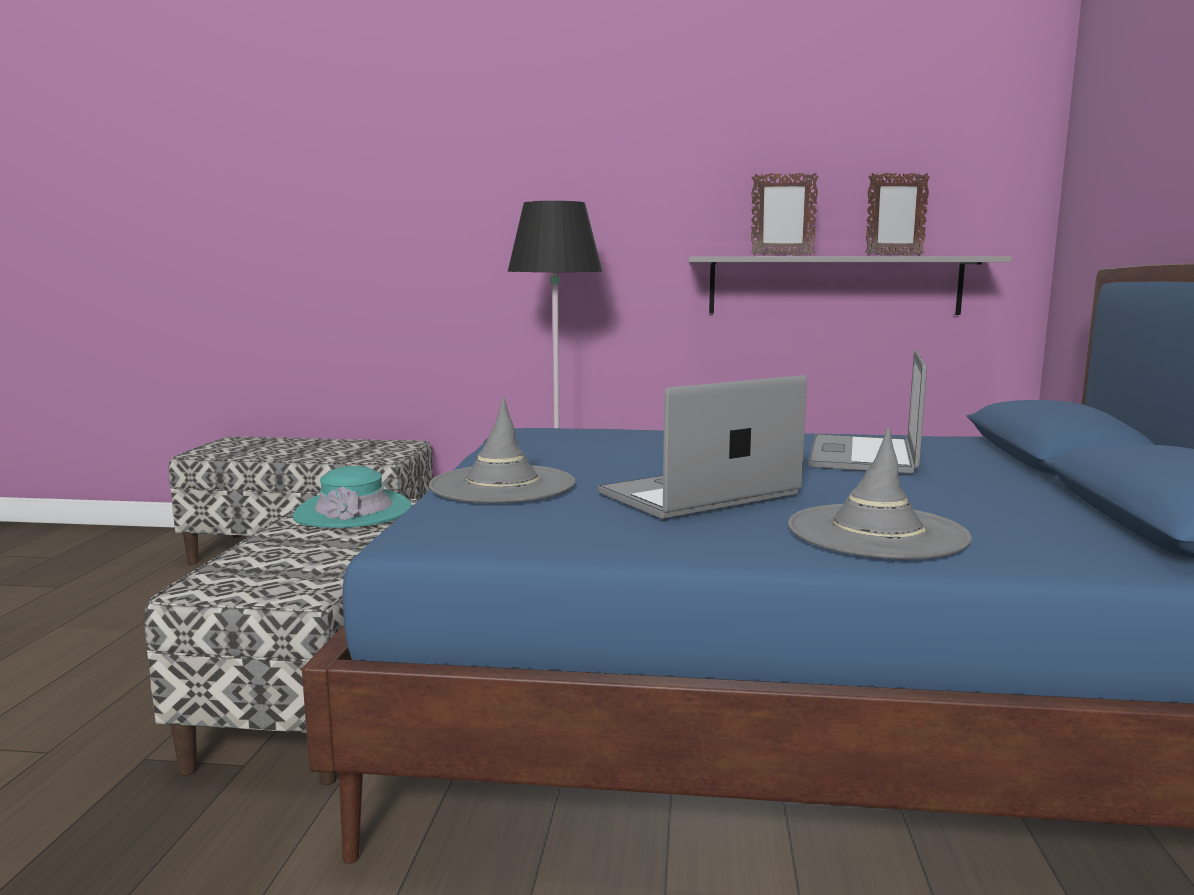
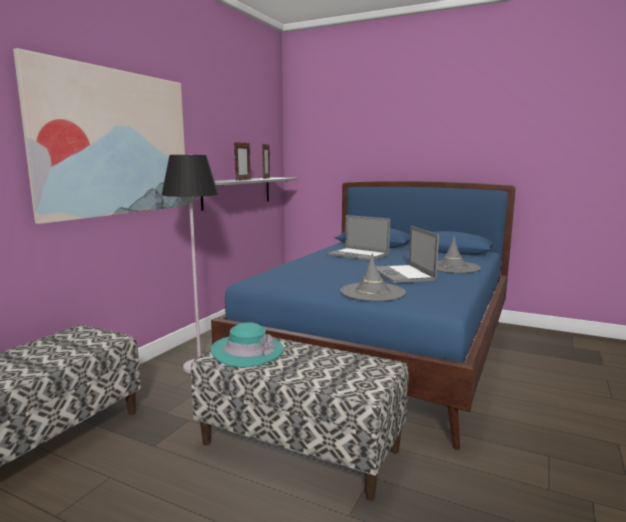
camera: 70 degrees left, 0 degrees up
none -> picture [13,48,188,224]

